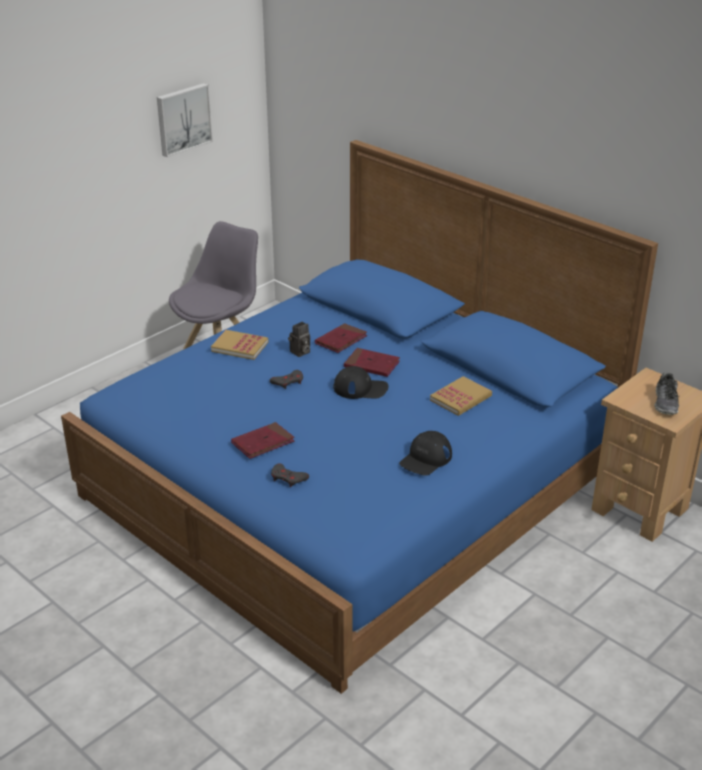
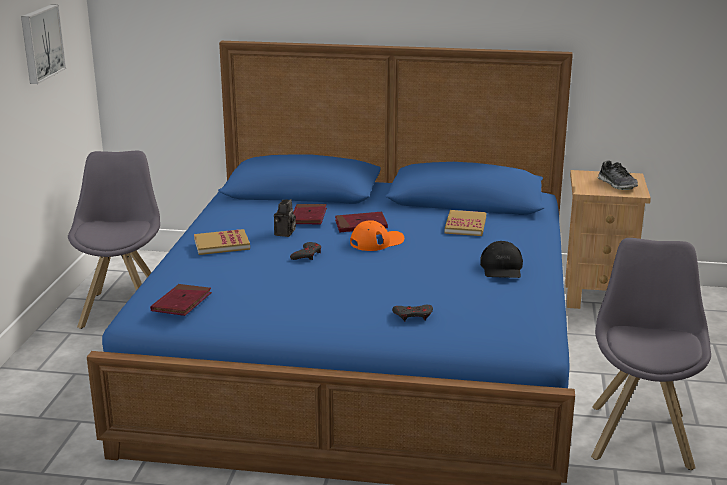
camera: 35 degrees left, 10 degrees down
red book [231,422,294,459] -> red book moved to [150,284,212,316]
black cap [333,366,389,399] -> orange cap [350,220,404,251]
none -> grey chair [591,238,711,470]

